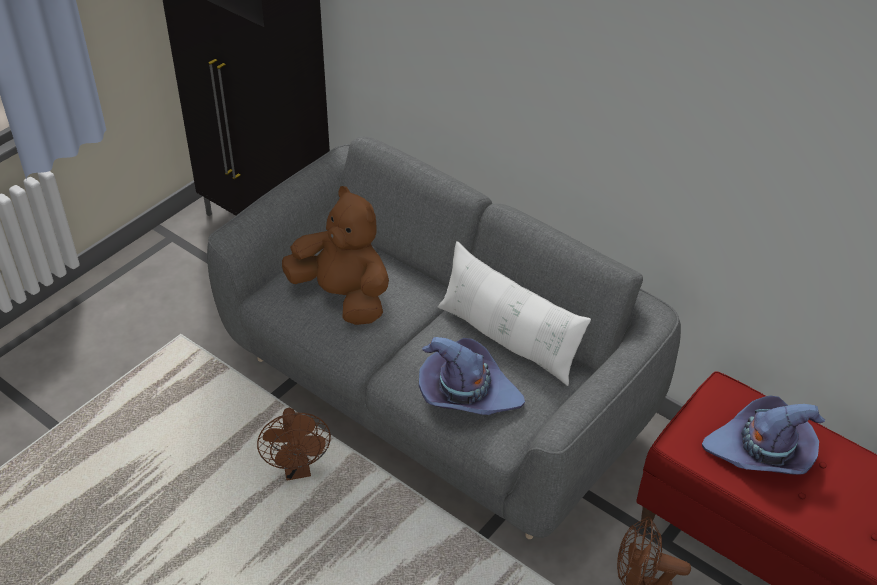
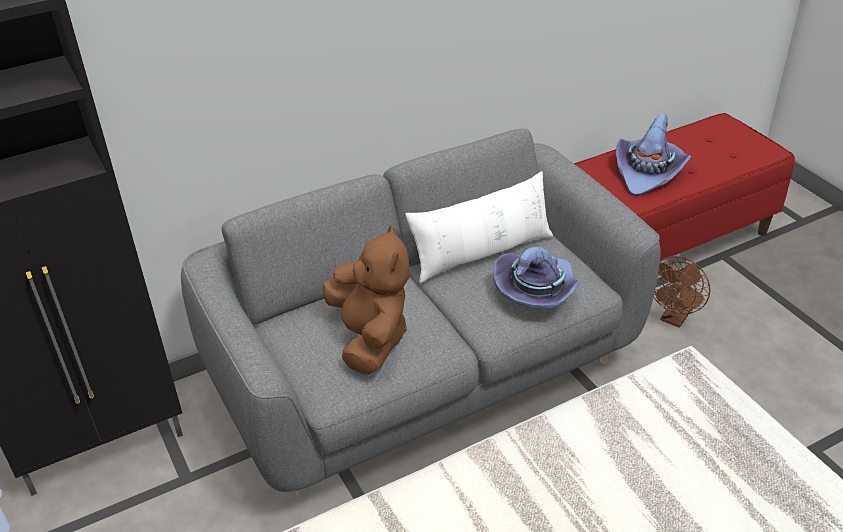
camera: 65 degrees left, 5 degrees down
brown fan [257,408,331,480] -> none
brown plush toy [282,186,389,325] -> brown plush toy turned 105 degrees clockwise [323,225,410,374]

